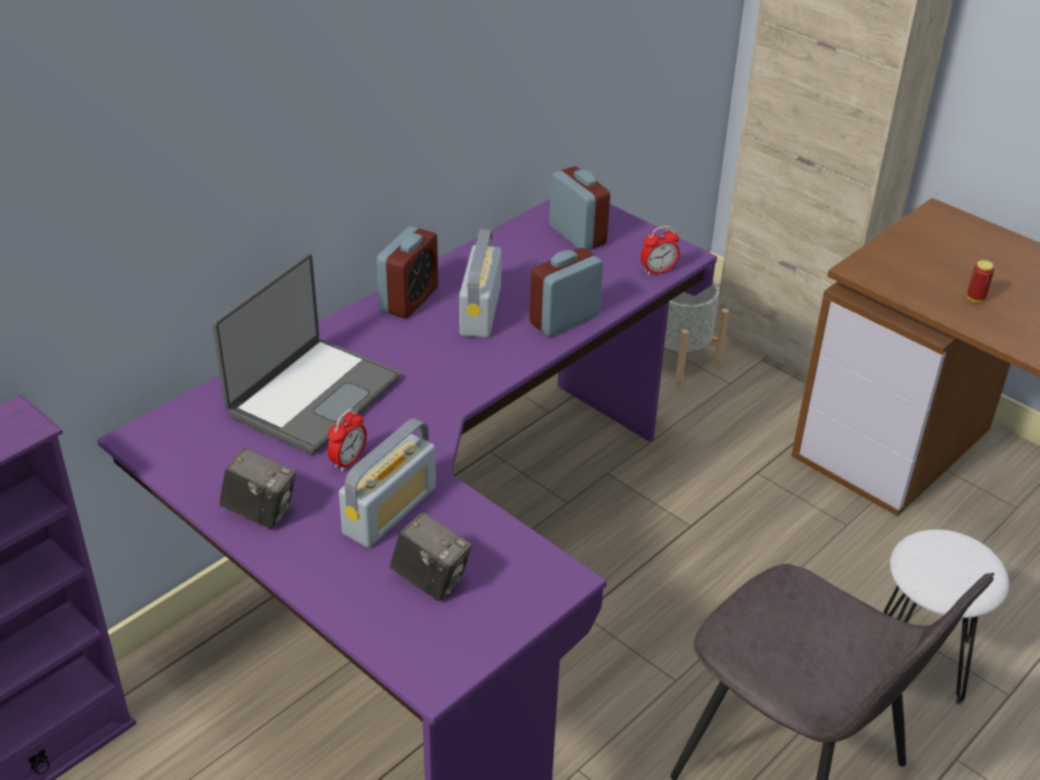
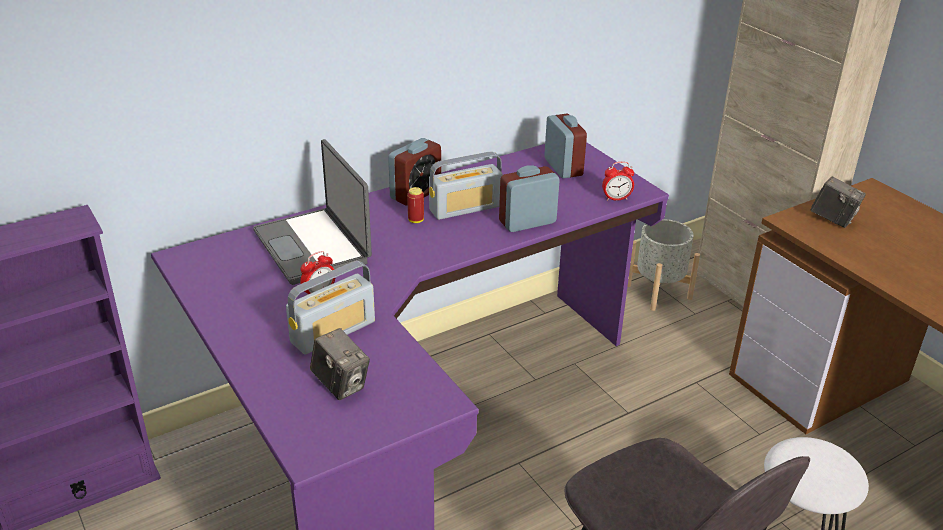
camera: 15 degrees right, 5 degrees down
laptop [212,253,400,455] -> laptop turned 105 degrees clockwise [253,139,372,285]
camera [219,448,296,529] -> camera moved to [810,177,866,228]
radio [459,229,501,338] -> radio turned 135 degrees counterclockwise [429,151,503,220]
can [967,260,994,303] -> can moved to [407,187,424,223]

